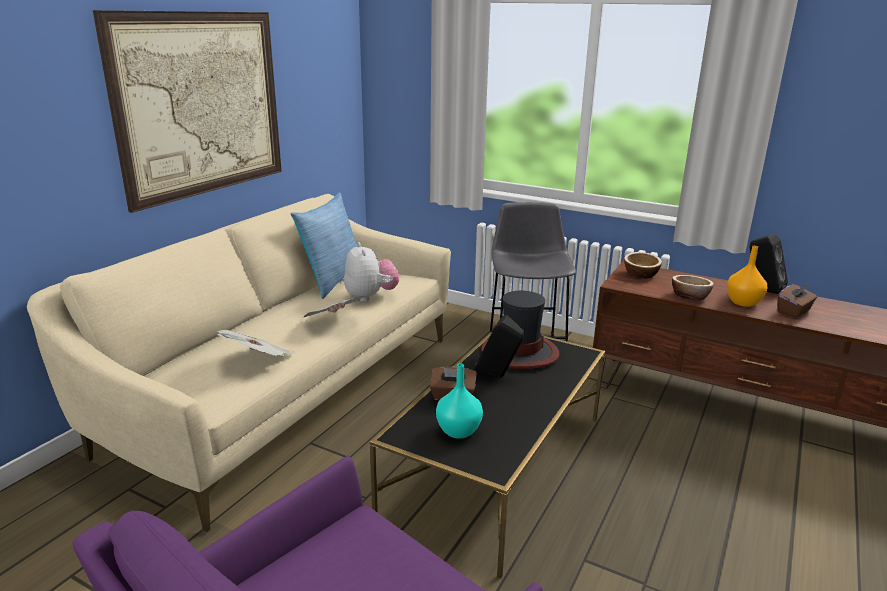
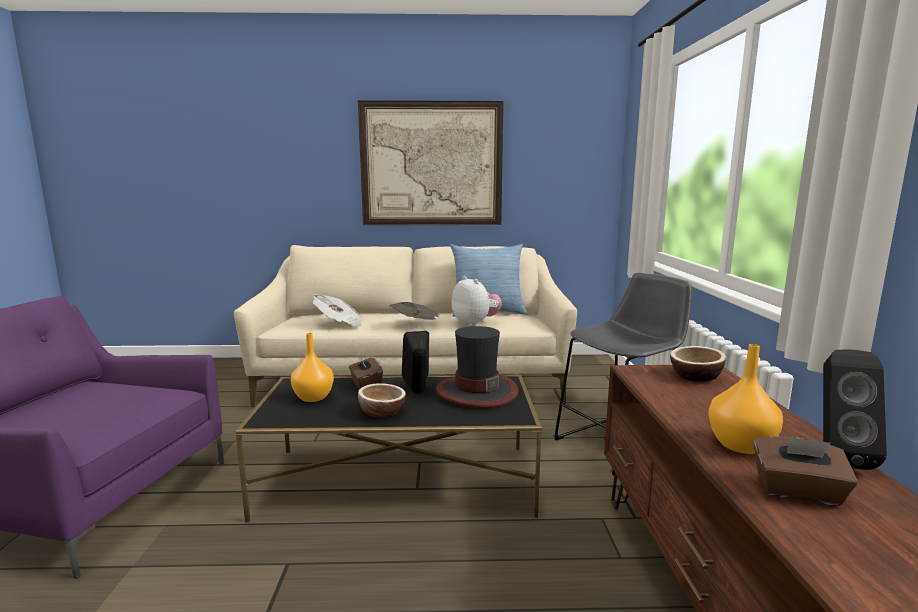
camera: 60 degrees right, 10 degrees down
plush toy [344,242,399,302] -> plush toy turned 75 degrees counterclockwise [451,276,502,326]
turquoise vase [436,363,483,439] -> orange vase [291,333,334,402]
bowl [672,275,714,300] -> bowl moved to [358,383,406,418]

